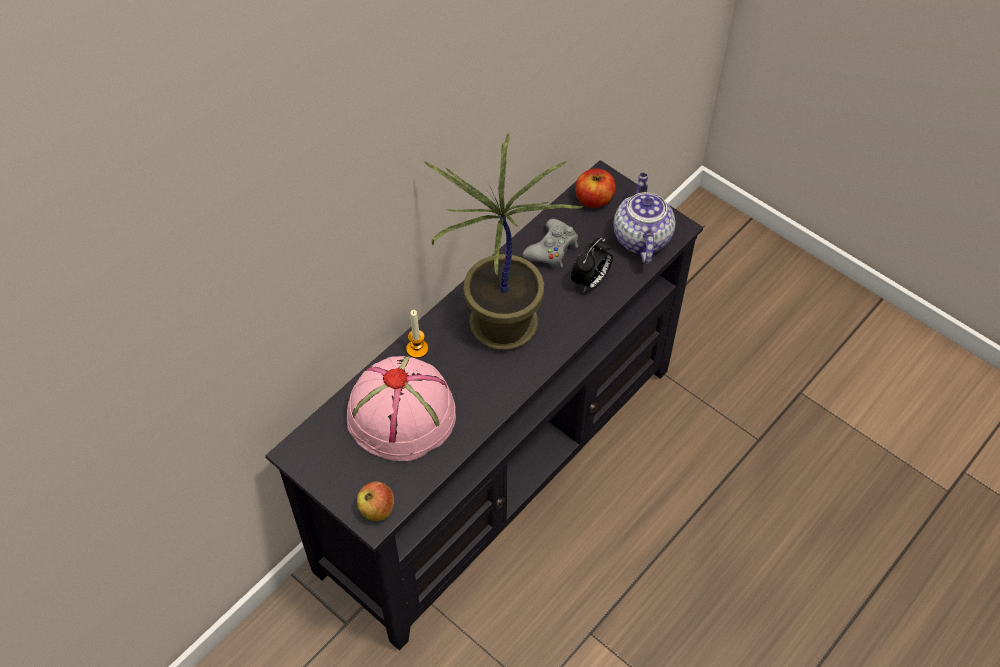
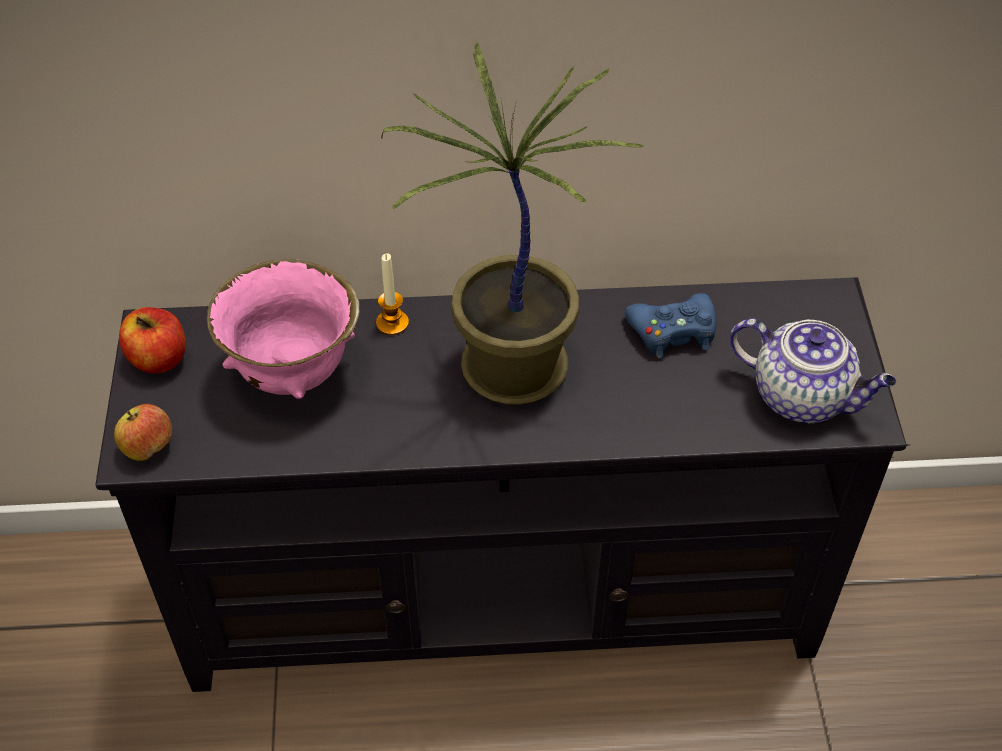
camera: 45 degrees right, 5 degrees down
pink hat [347,356,456,461] -> pink bowl [207,259,360,399]
grey game controller [522,219,578,268] -> blue game controller [625,293,716,358]
alarm clock [571,238,613,292] -> none
apple [575,169,616,208] -> apple moved to [119,307,186,373]
teapot [613,173,676,264] -> teapot turned 75 degrees clockwise [730,318,897,423]

